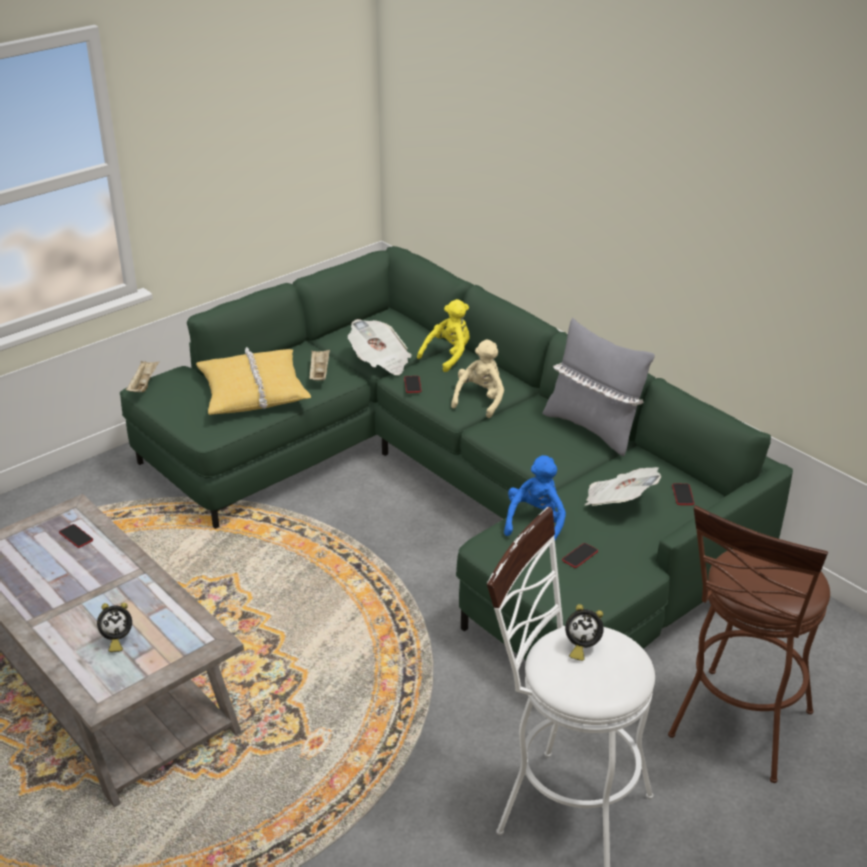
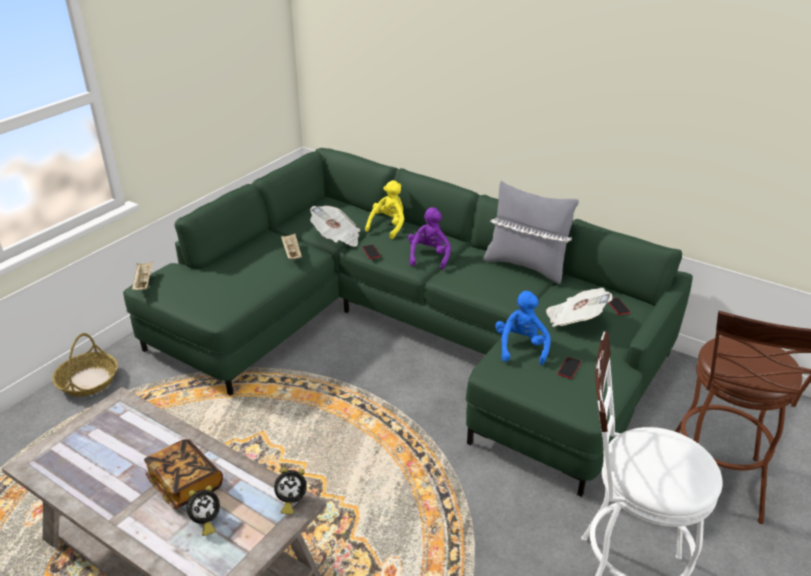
camera: 15 degrees left, 0 degrees up
phone [59,524,93,548] -> none
yellow pillow [196,347,311,415] -> none
beige plush toy [451,340,504,418] -> purple plush toy [408,207,451,270]
alarm clock [565,604,604,661] -> alarm clock moved to [274,467,307,514]
none -> basket [52,333,118,396]
none -> book [144,439,223,509]

